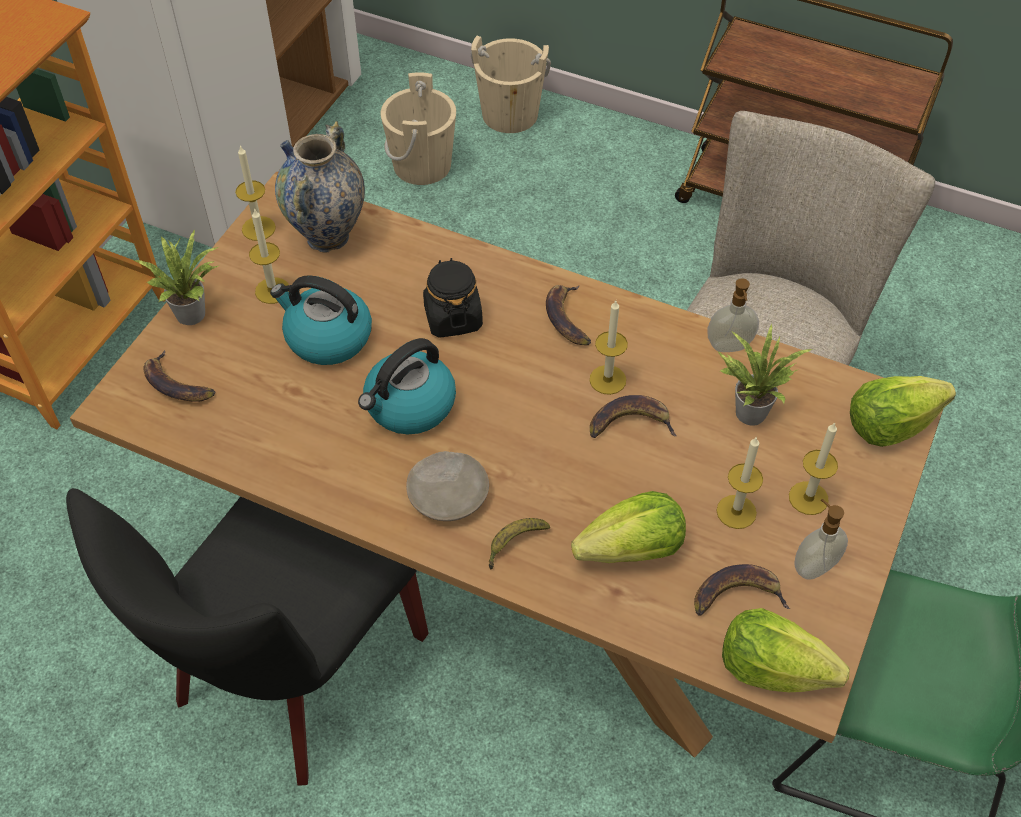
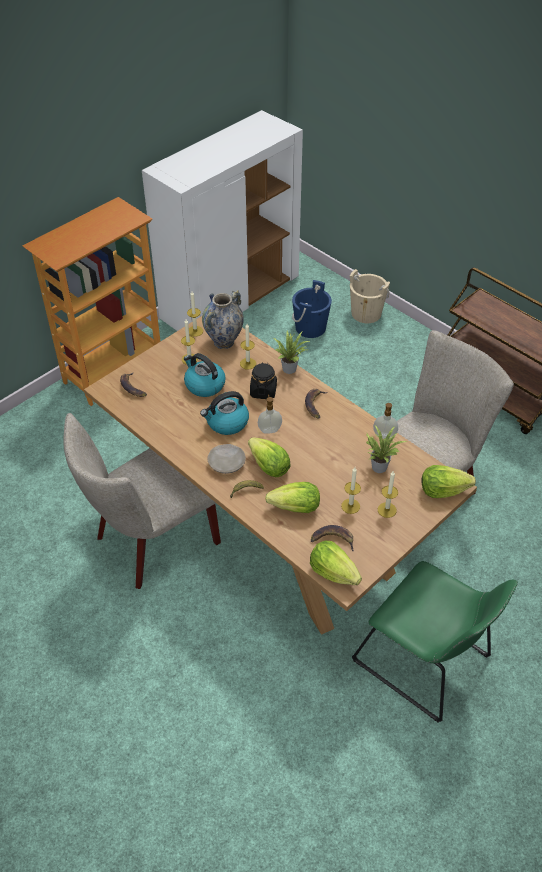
camera: 20 degrees right, 5 degrees down
black chair [66,488,429,786] -> beige chair [63,413,221,589]
potted plant [134,229,219,325] -> potted plant moved to [273,331,310,374]
beige bucket [380,72,456,185] -> blue bucket [292,280,332,338]
candle [590,301,628,395] -> candle moved to [240,324,256,370]
banana [590,395,676,438] -> none
soap dispenser [794,499,848,580] -> soap dispenser moved to [258,394,282,434]
none -> lettuce [248,437,291,477]

